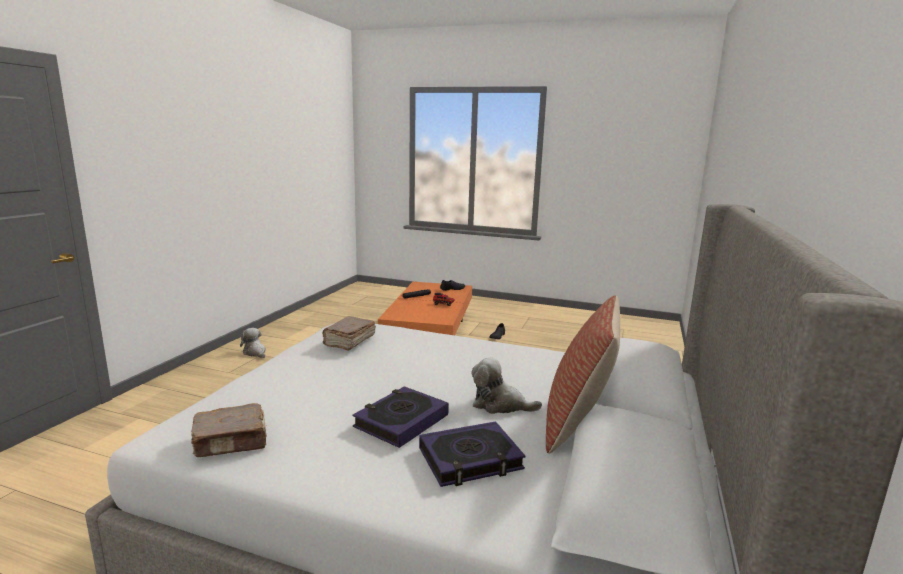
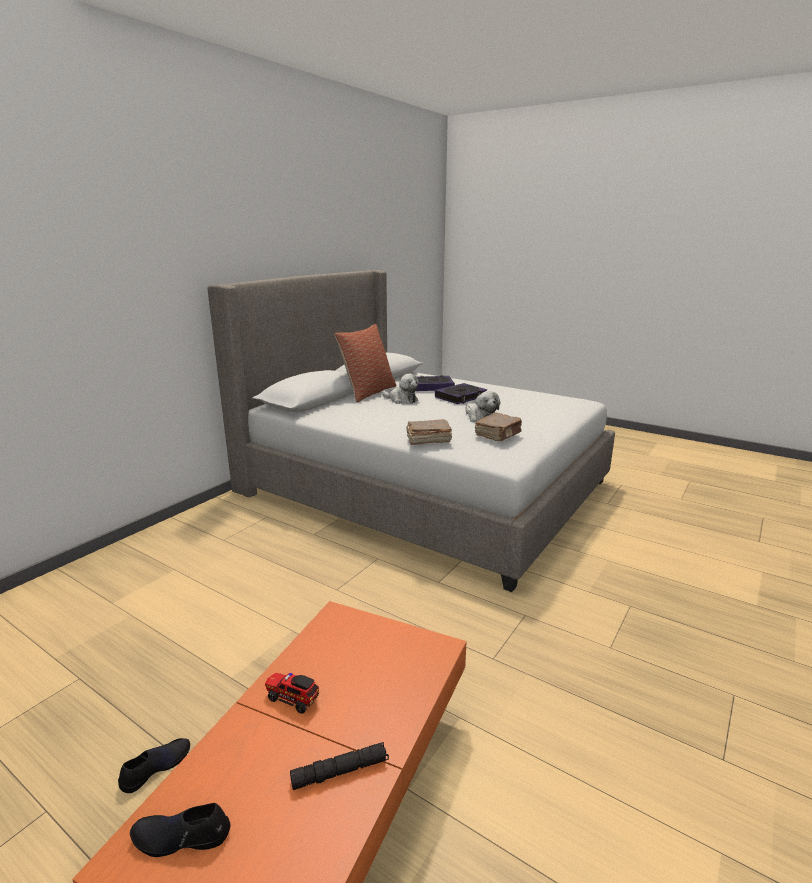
camera: 165 degrees left, 5 degrees up
brown book [191,403,267,457] -> brown book moved to [406,419,452,445]
plush toy [240,328,266,358] -> plush toy moved to [466,391,500,422]

